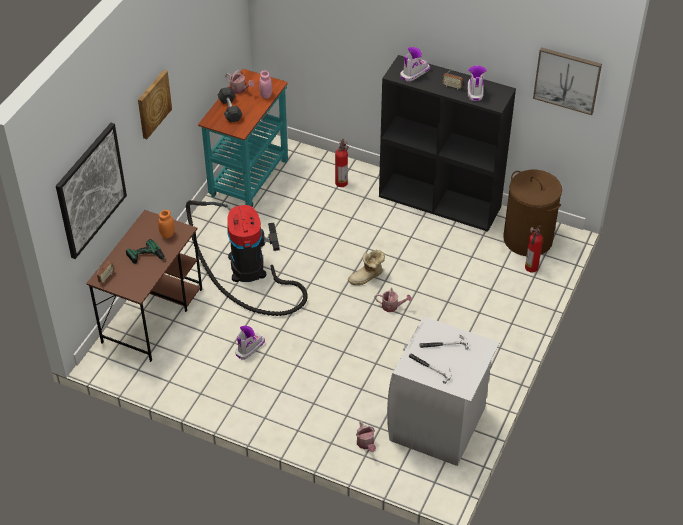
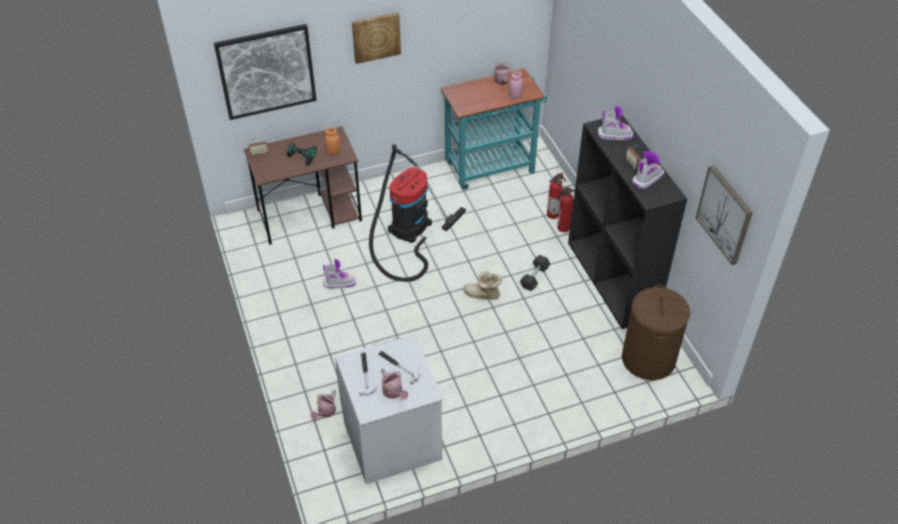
camera: 45 degrees right, 0 degrees up
grey dumbbell [218,87,243,123] -> grey dumbbell moved to [520,255,550,291]
watering can [374,288,412,312] -> watering can moved to [381,368,408,399]
fire extinguisher [525,225,543,273] -> fire extinguisher moved to [557,186,575,232]

